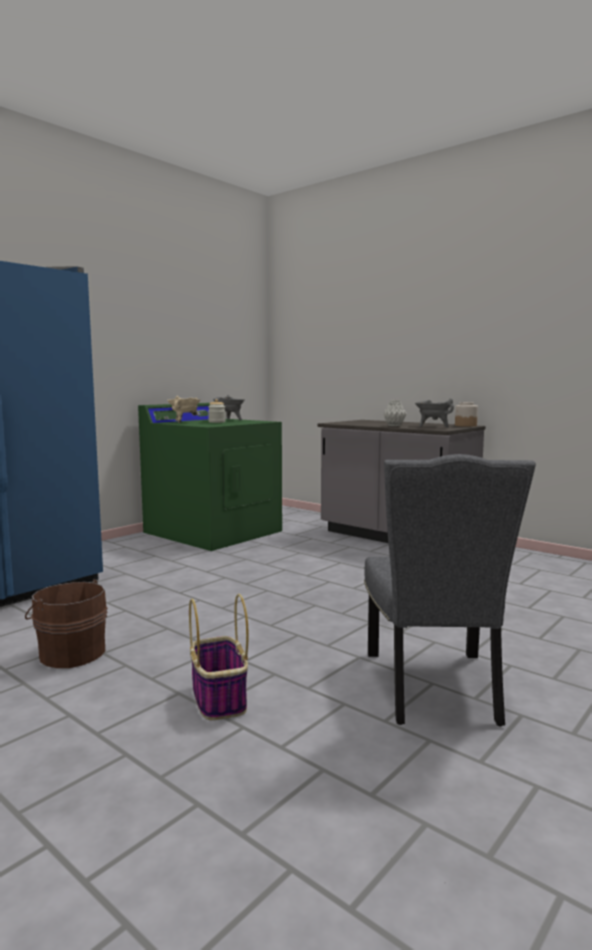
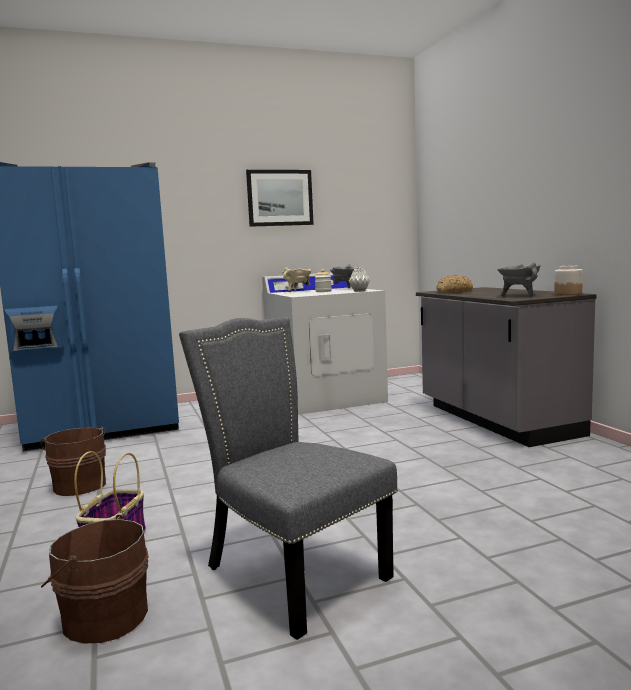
camera: 30 degrees right, 0 degrees up
green washing machine [138,403,282,551] -> white washing machine [262,273,388,415]
grey chair [364,454,536,726] -> grey chair turned 105 degrees clockwise [179,317,398,640]
grey vase [383,400,406,426] -> grey vase moved to [349,267,370,292]
none -> brown bucket [41,515,148,643]
none -> picture [246,170,314,227]
none -> bread [436,275,473,293]

